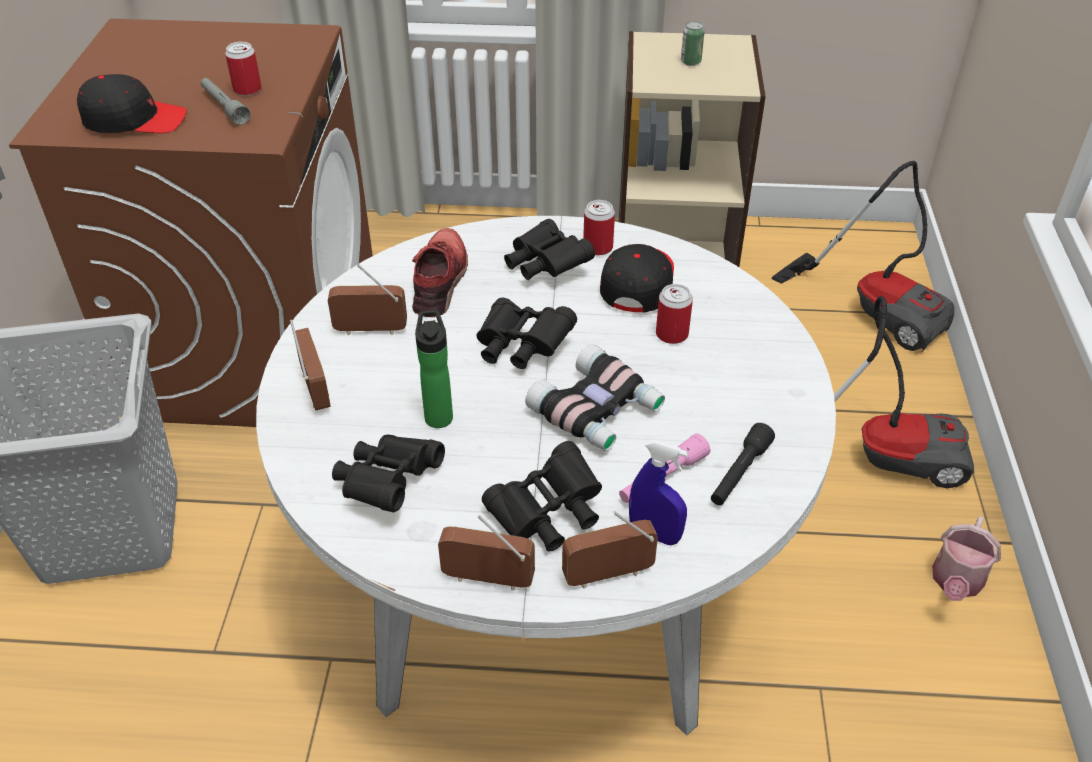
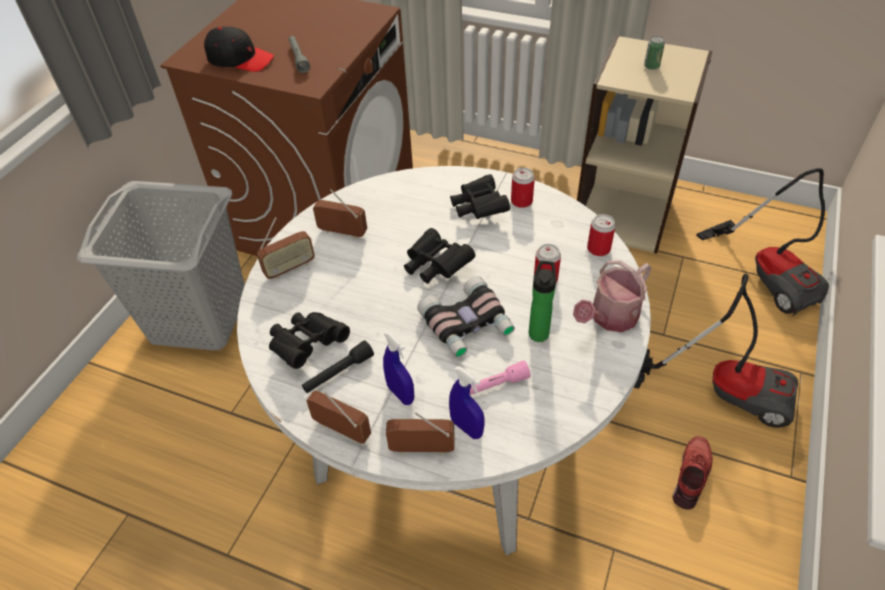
camera: 20 degrees right, 5 degrees up
can [225,41,262,96] -> can moved to [587,214,616,256]
radio [290,320,331,410] -> radio turned 60 degrees clockwise [257,217,315,279]
red shoe [412,228,468,317] -> red shoe moved to [672,436,713,510]
bottle [415,310,453,428] -> bottle moved to [529,261,556,342]
black binoculars [482,441,602,551] -> blue spray bottle [383,331,414,405]
black cap [600,244,674,313] -> none
black flashlight [711,423,775,505] -> black flashlight moved to [302,340,374,393]
watering can [932,517,1001,601] -> watering can moved to [573,260,652,332]

